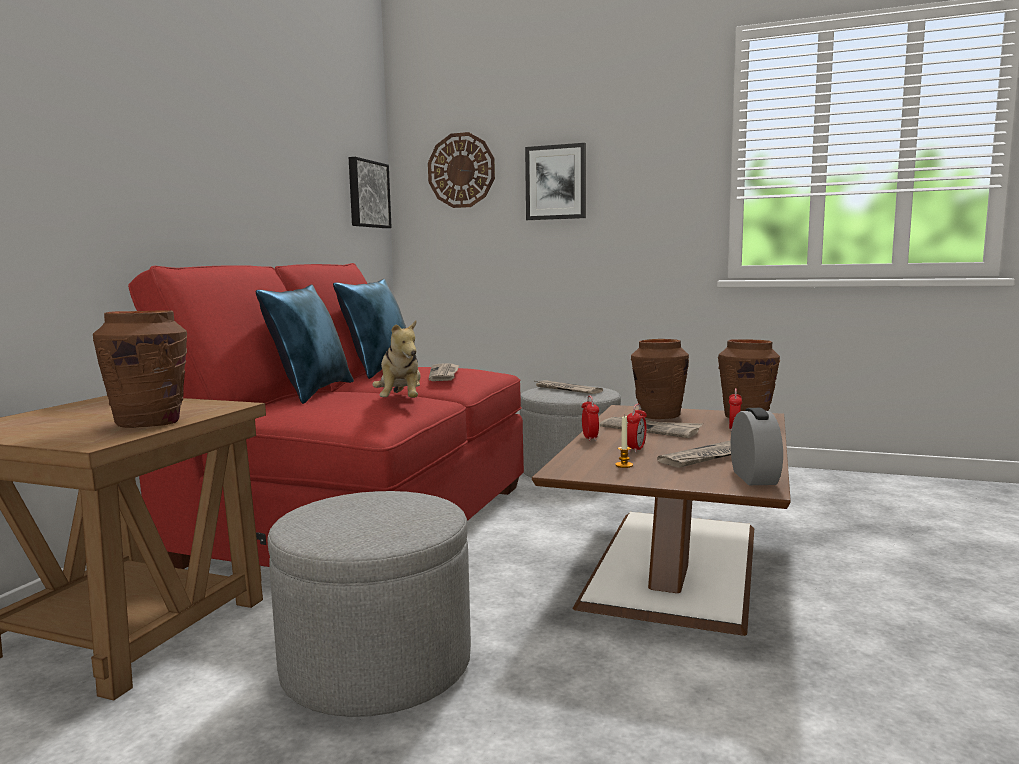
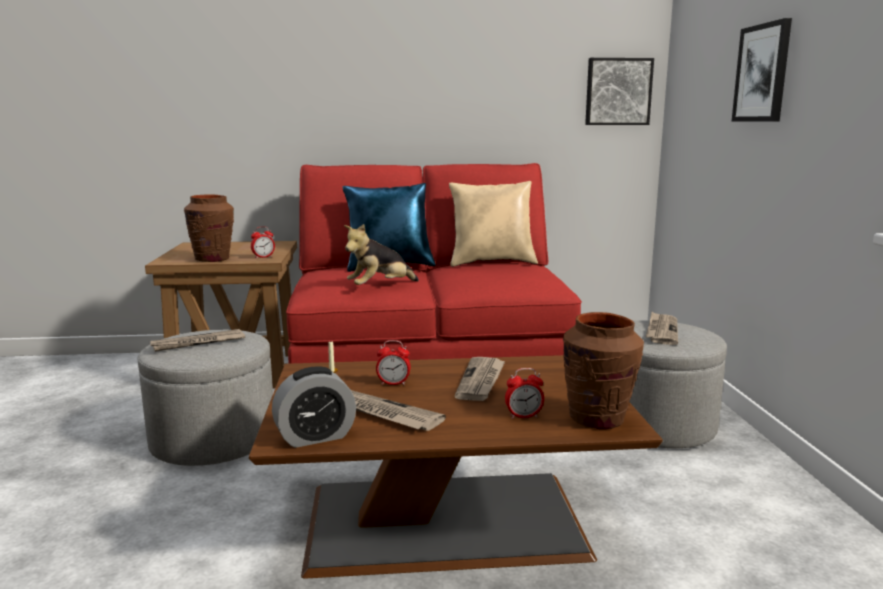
camera: 65 degrees right, 5 degrees up
blue pillow [333,279,418,379] -> beige pillow [449,181,538,267]
wall clock [428,132,495,208] -> none
newspaper [429,364,459,381] -> newspaper moved to [150,329,245,352]
alarm clock [582,396,599,441] -> alarm clock moved to [251,226,275,259]
brown vase [631,339,689,419] -> none

